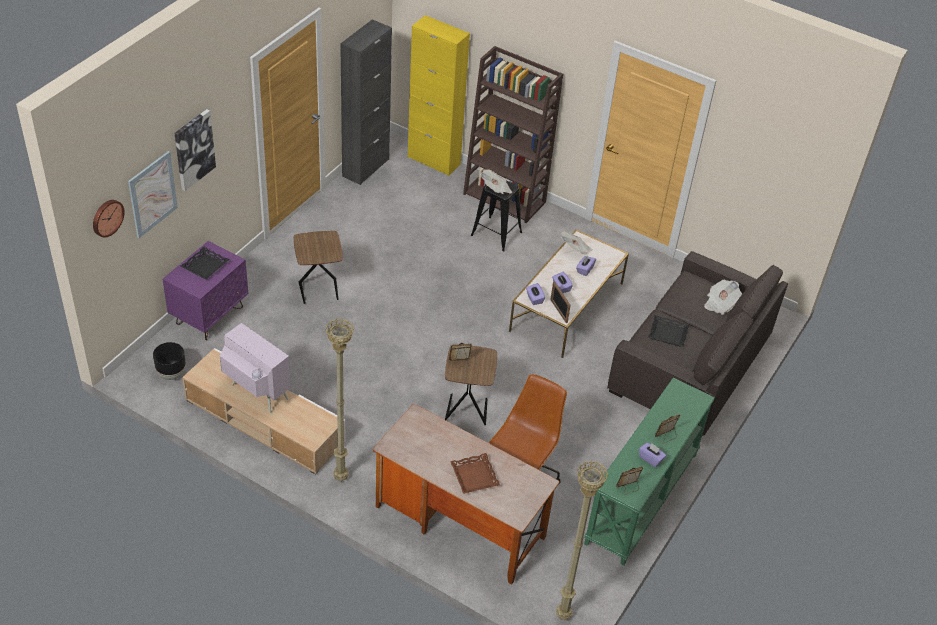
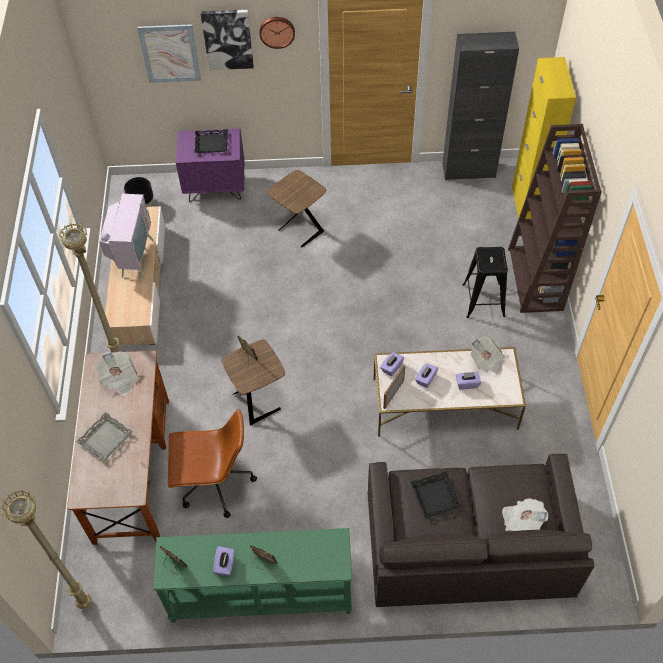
camera: 60 degrees right, 10 degrees up
wall clock [93,200,125,238] -> wall clock moved to [260,17,295,49]
brown tray [450,453,500,494] -> grey tray [76,412,133,462]
newspaper [480,169,512,194] -> newspaper moved to [96,351,139,396]

